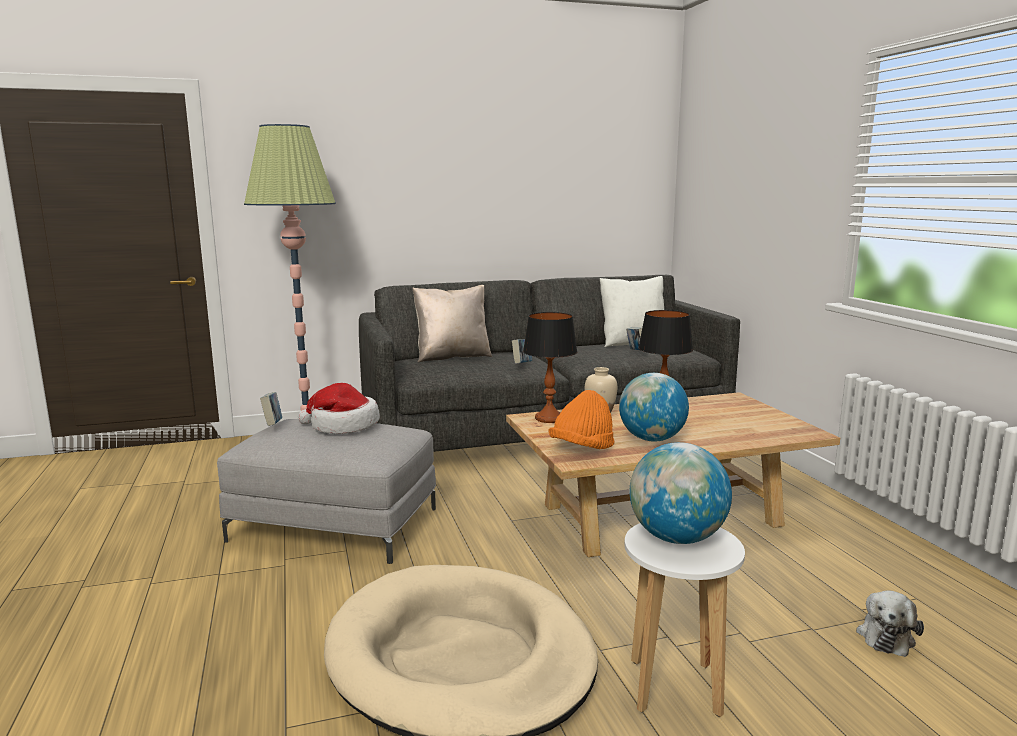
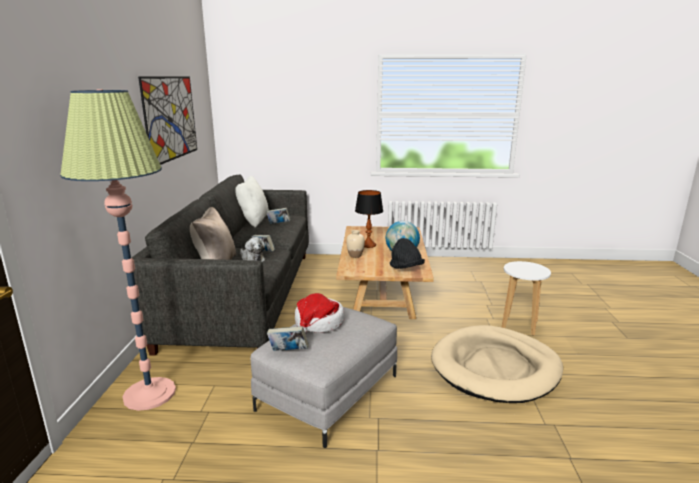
camera: 70 degrees left, 5 degrees up
table lamp [523,312,577,423] -> none
orange hat [548,390,615,449] -> black hat [390,238,425,269]
globe [630,442,732,544] -> none
plush toy [856,591,924,657] -> plush toy moved to [240,237,265,262]
none -> picture [138,76,197,165]

